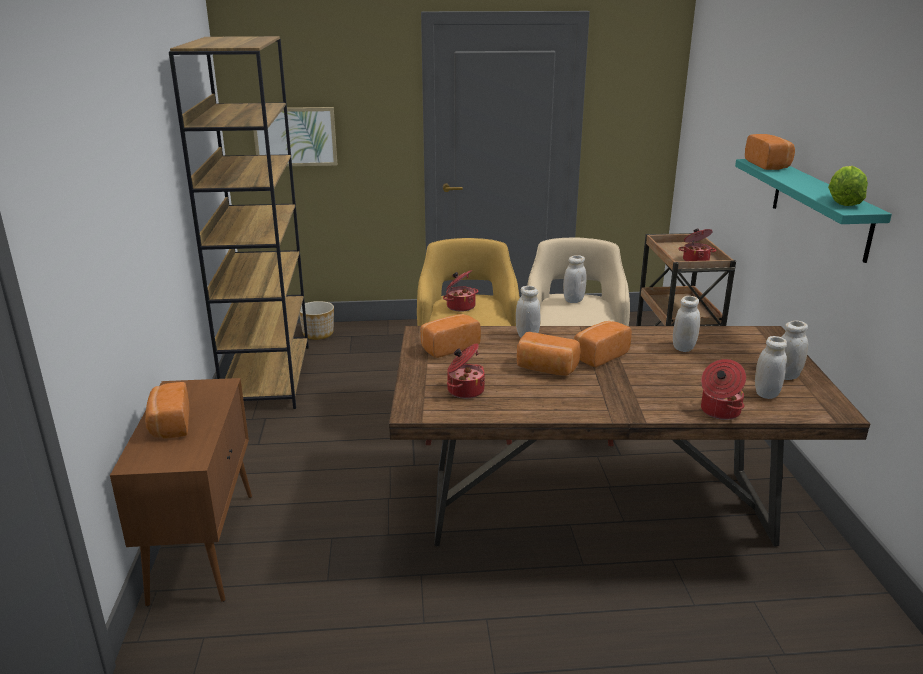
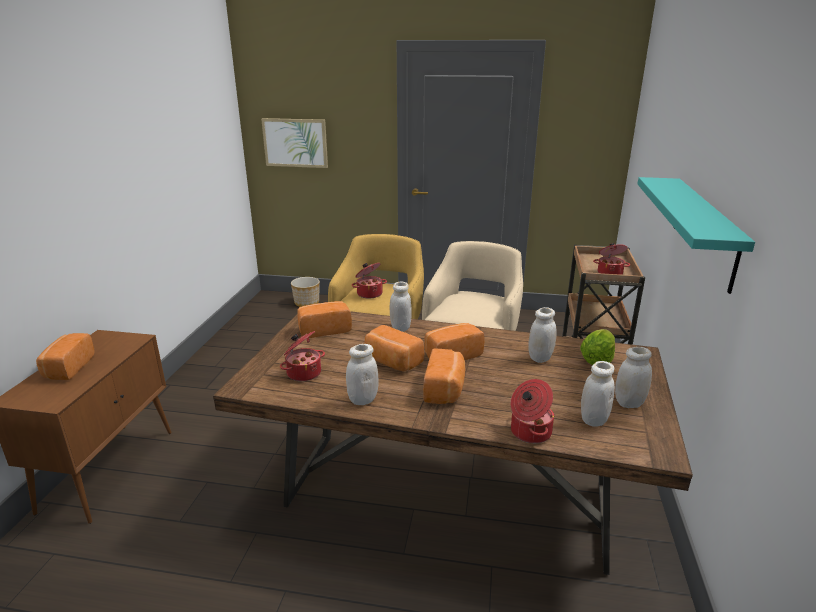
camera: 15 degrees right, 0 degrees up
brown bookcase [169,36,309,409] -> none
white jar [563,255,587,303] -> white jar moved to [346,344,379,405]
bread [745,134,795,170] -> bread moved to [423,348,466,404]
lettuce [828,166,868,206] -> lettuce moved to [580,329,615,365]

